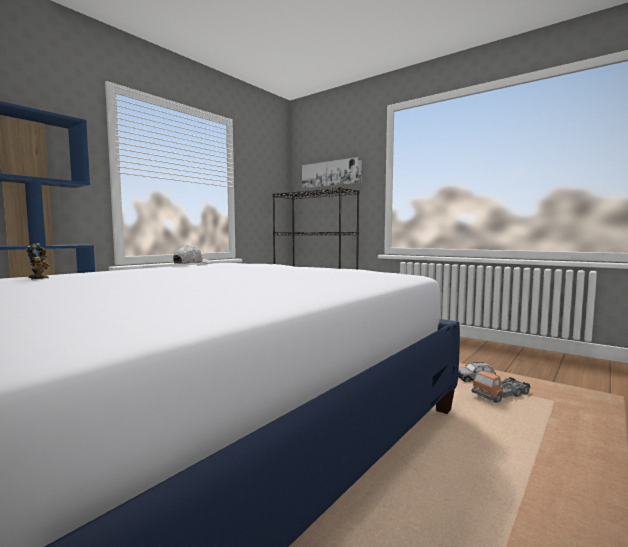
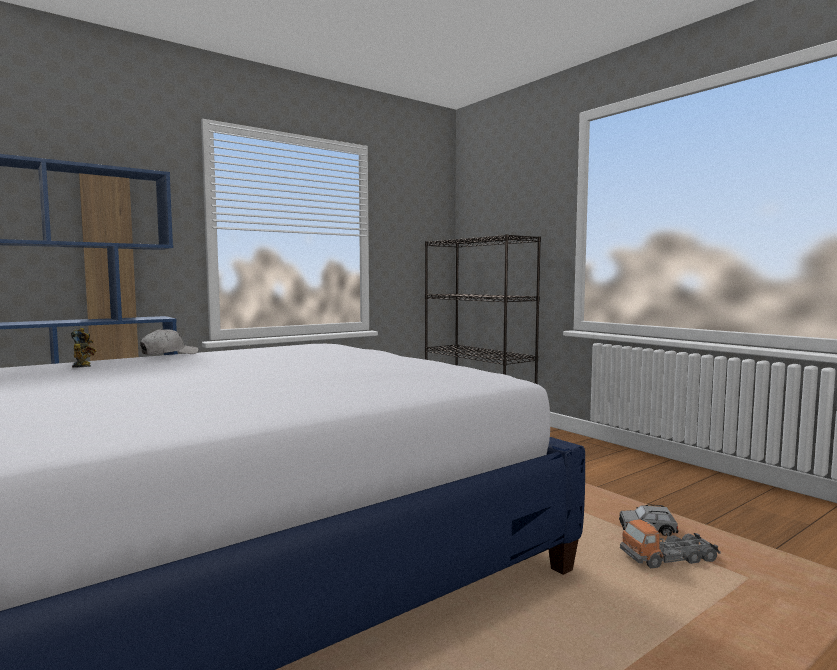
camera: 15 degrees right, 0 degrees up
white cap [173,245,211,264] -> white cap moved to [140,328,199,355]
picture [302,157,362,188] -> none

